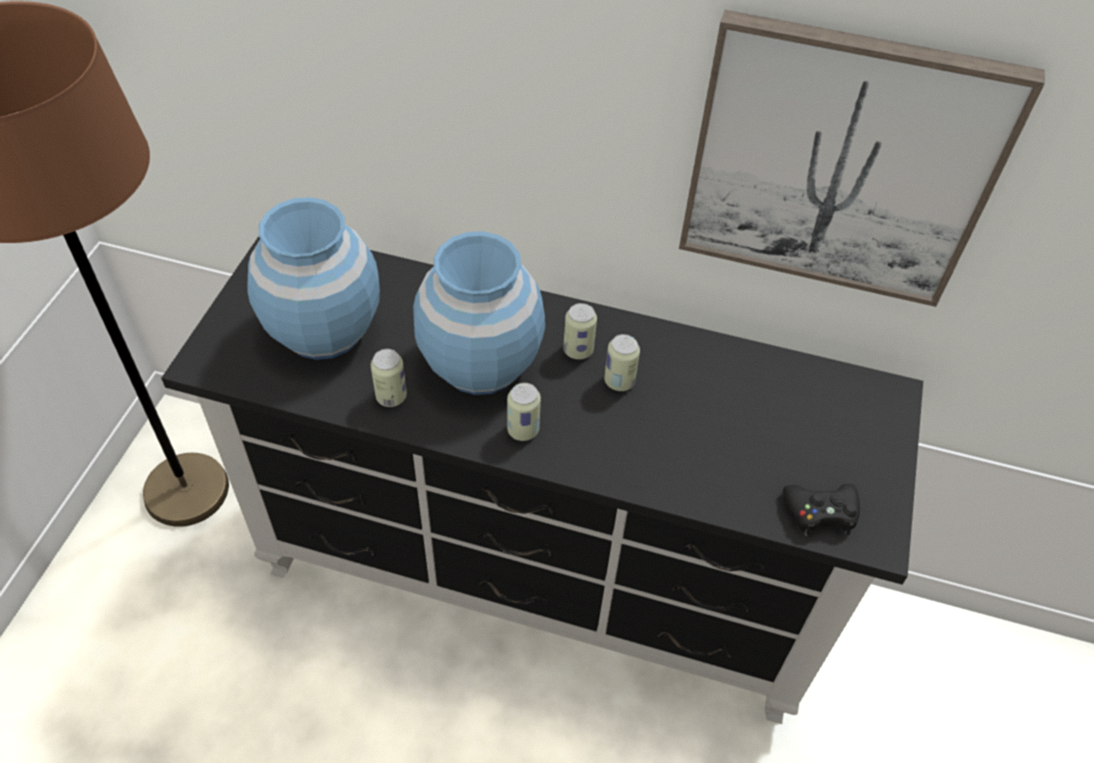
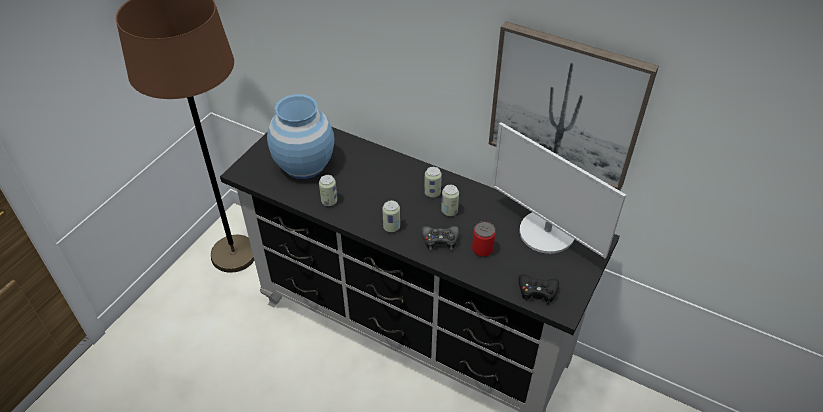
camera: 15 degrees right, 5 degrees down
blue vase [413,231,545,395] -> none
none -> black game controller [421,226,459,251]
none -> can [472,221,496,257]
none -> monitor [492,122,626,258]

